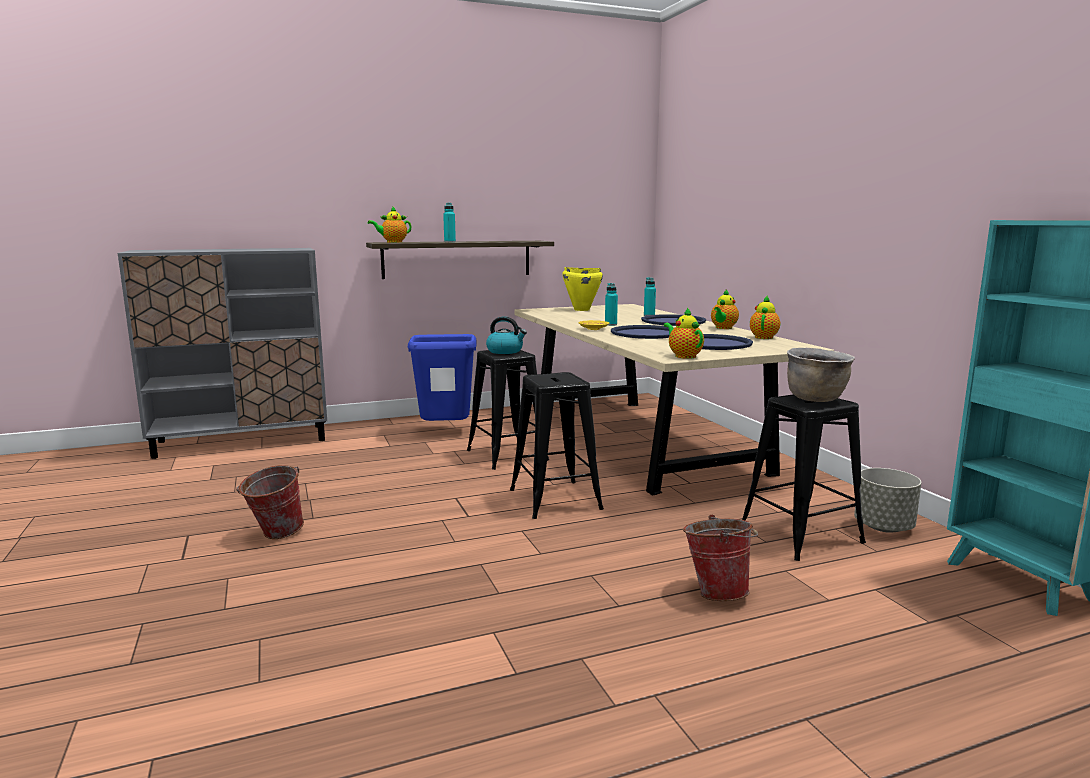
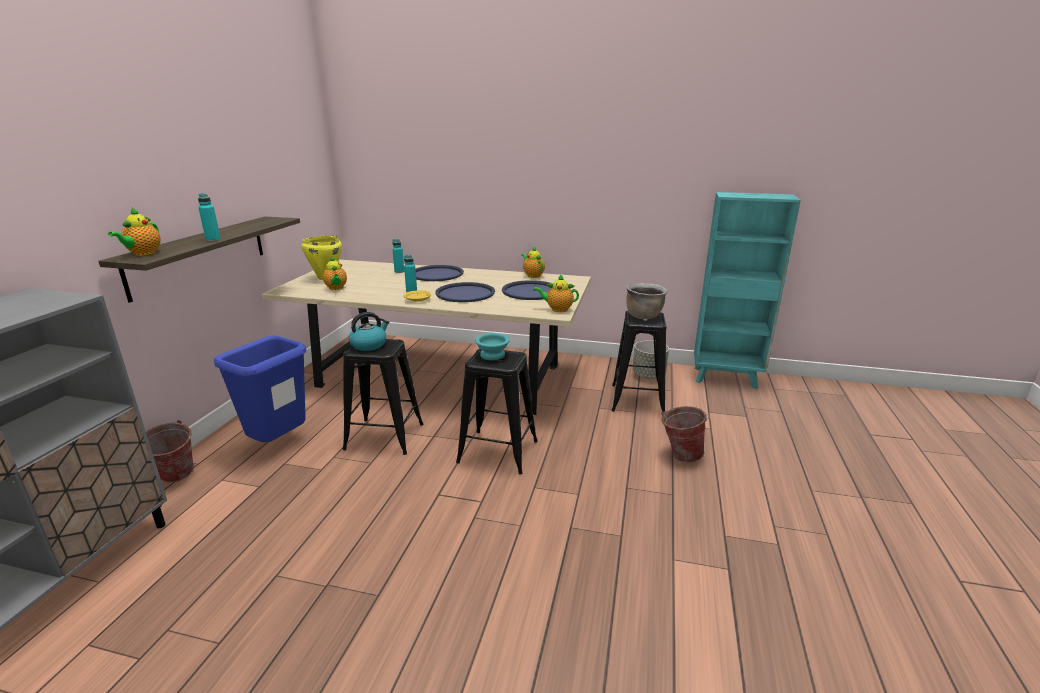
camera: 55 degrees left, 10 degrees up
bucket [236,465,304,539] -> bucket moved to [146,420,194,482]
teapot [711,290,739,329] -> teapot moved to [323,257,347,290]
none -> turquoise bowl [475,333,510,360]

